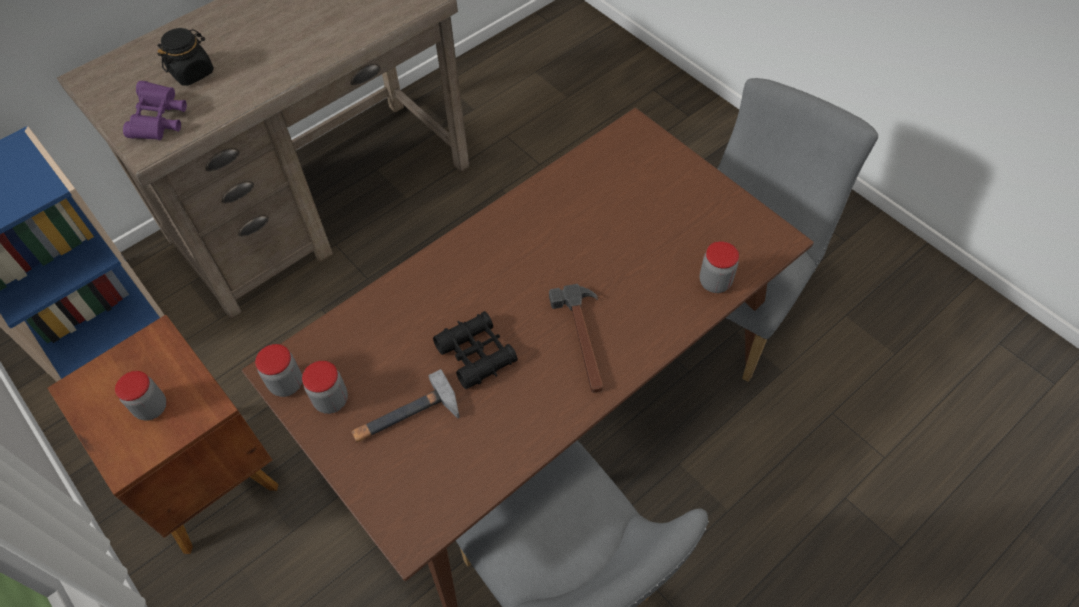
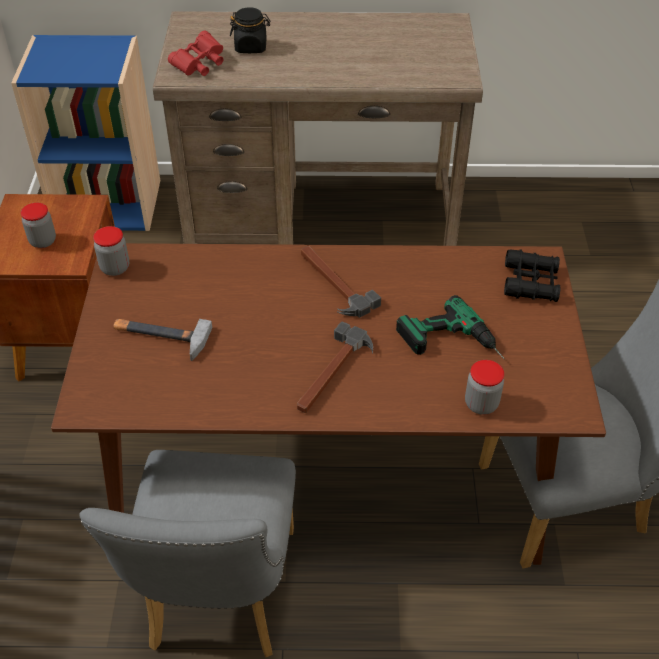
camera: 40 degrees right, 10 degrees down
purple binoculars [123,81,187,140] -> red binoculars [168,31,224,76]
jar [302,361,348,414] -> none
black binoculars [433,311,518,389] -> black binoculars moved to [504,249,561,302]
none -> hammer [301,246,381,318]
none -> power drill [396,295,504,359]

